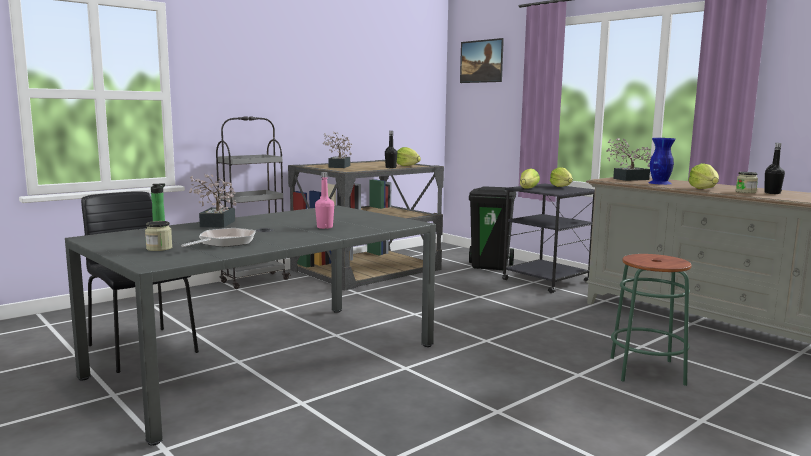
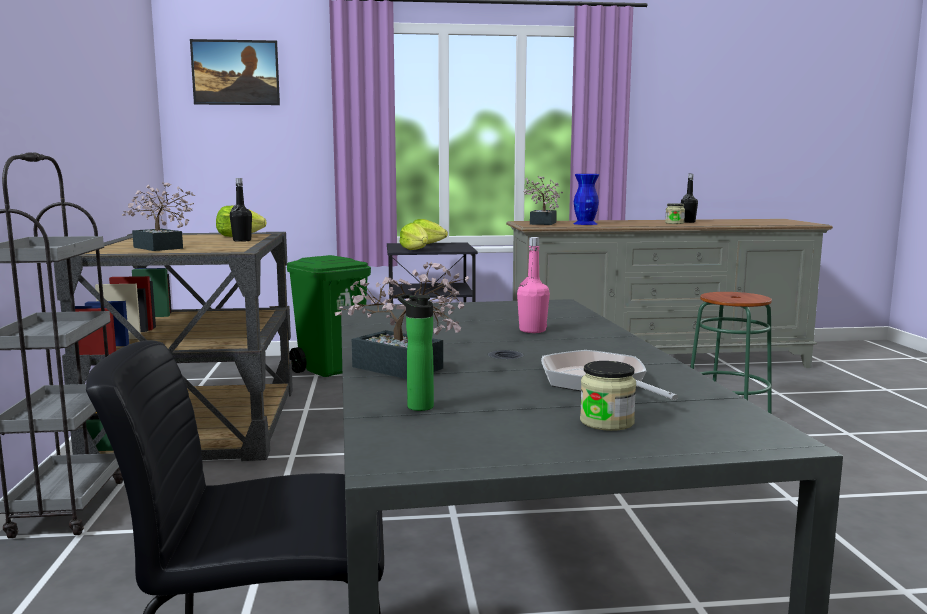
camera: 55 degrees left, 0 degrees up
black trash can [469,186,516,270] -> green trash can [287,255,371,377]
lettuce [688,163,719,189] -> none

